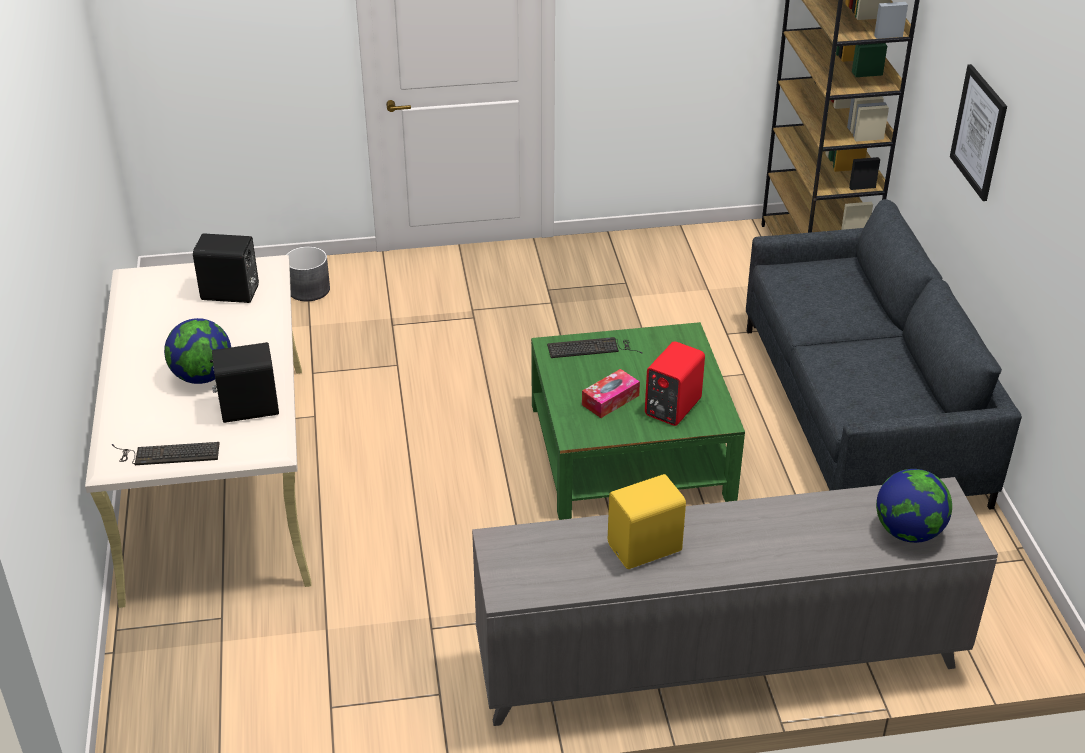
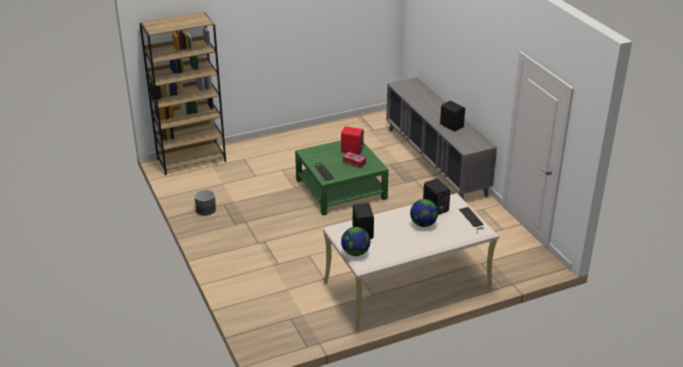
camera: 105 degrees left, 5 degrees down
grey planter [286,246,330,301] -> grey planter moved to [194,190,216,216]
yellow speaker [608,474,686,569] -> black speaker [440,101,465,131]
grey sofa [746,199,1022,510] -> none
globe [876,469,952,543] -> globe moved to [341,227,370,256]
picture [950,64,1007,201] -> none

